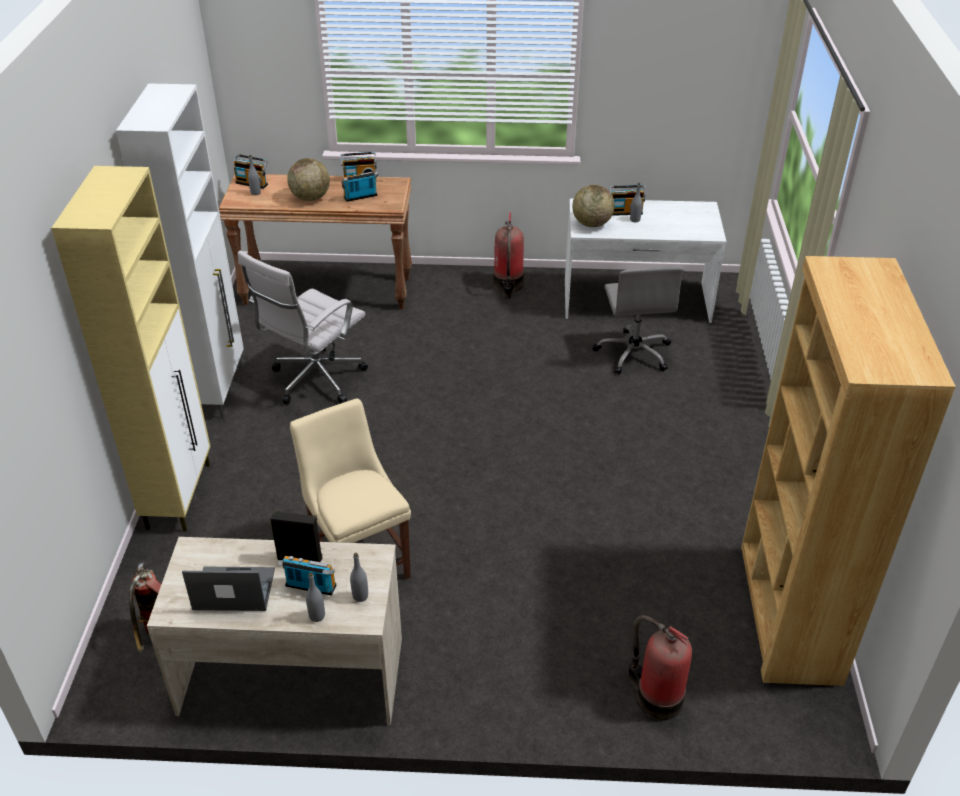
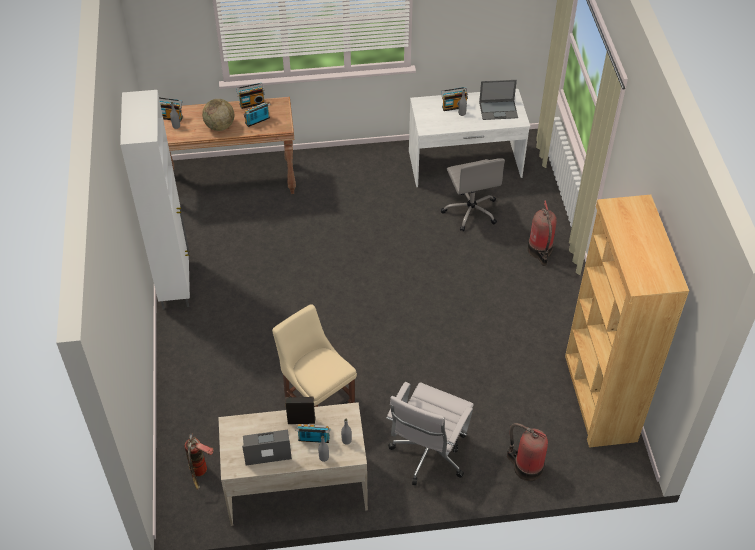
camera: 10 degrees left, 10 degrees up
beige cabinet [51,166,211,531] -> none
white office chair [238,251,368,404] -> white office chair moved to [386,382,474,485]
fire extinguisher [494,212,524,299] -> fire extinguisher moved to [528,200,557,266]
globe [572,184,615,227] -> none
none -> laptop [479,80,518,120]

